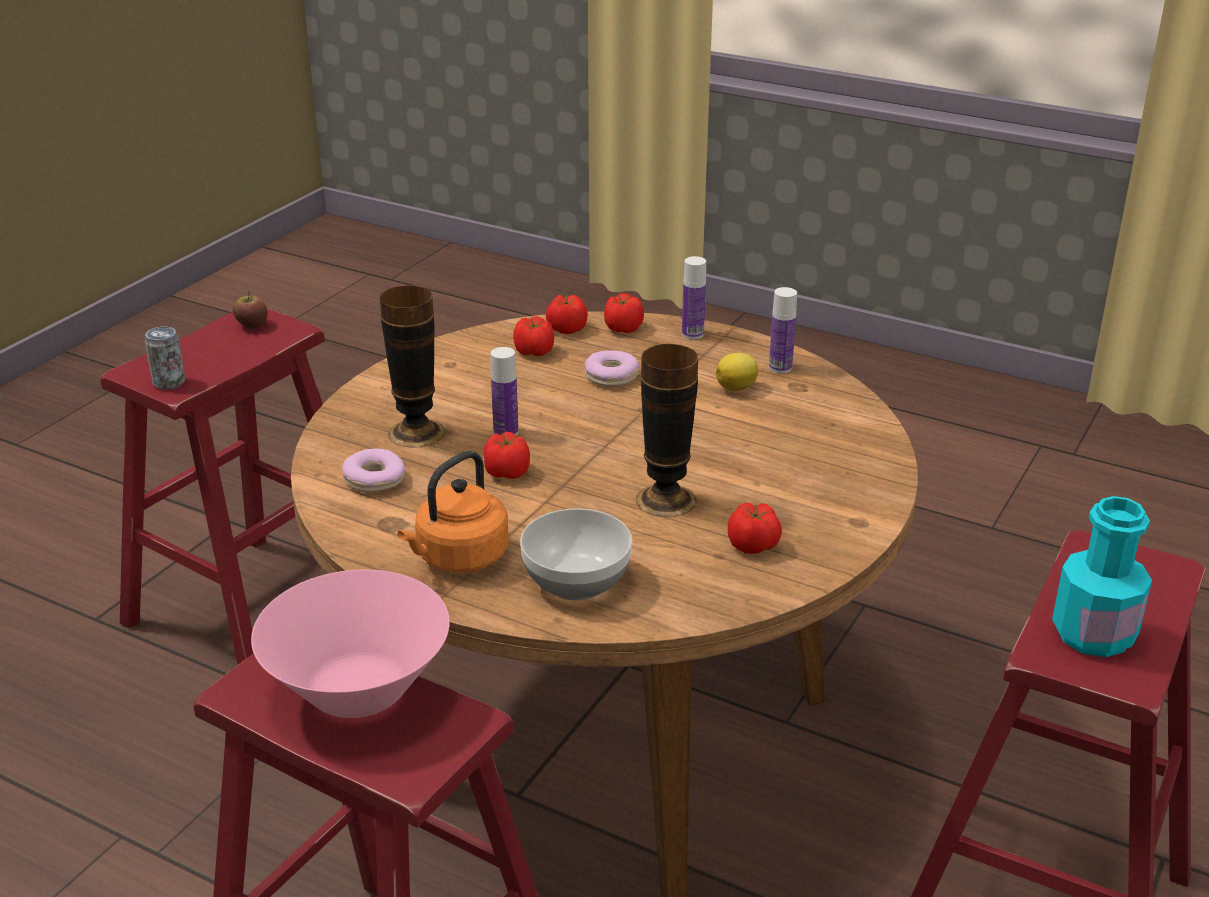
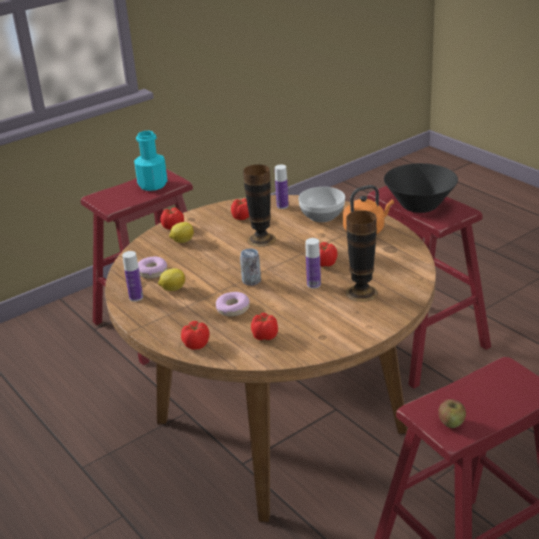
camera: 155 degrees left, 0 degrees up
can [145,327,185,390] -> can moved to [240,248,261,286]
pink bowl [251,569,450,718] -> black bowl [384,163,458,213]
donut [342,448,406,493] -> donut moved to [138,256,167,279]
tomato [546,294,588,334] -> tomato moved to [161,207,184,230]
bottle [682,256,706,339] -> bottle moved to [275,165,289,209]
none -> lemon [169,222,194,243]

